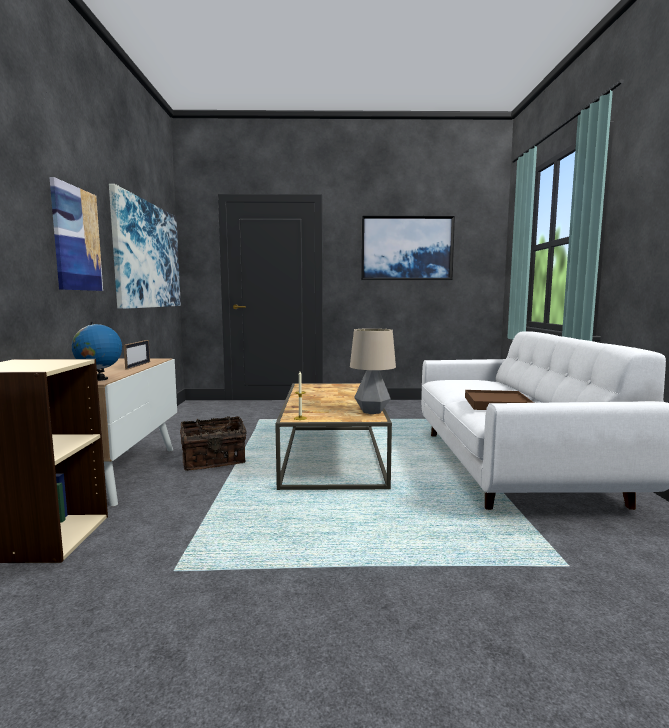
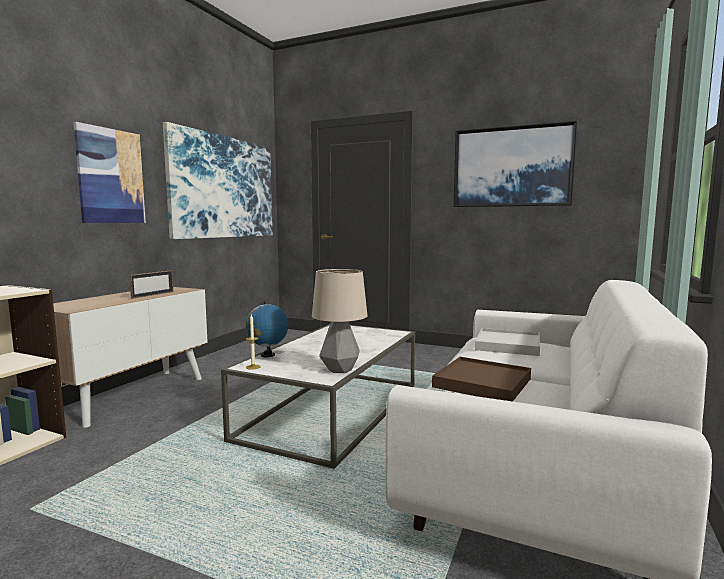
camera: 25 degrees right, 0 degrees up
globe [72,322,122,381] -> globe moved to [246,301,288,357]
basket [180,416,247,471] -> none
brown coffee table [275,383,392,490] -> white coffee table [221,324,415,469]
none -> white tray [475,328,540,356]

